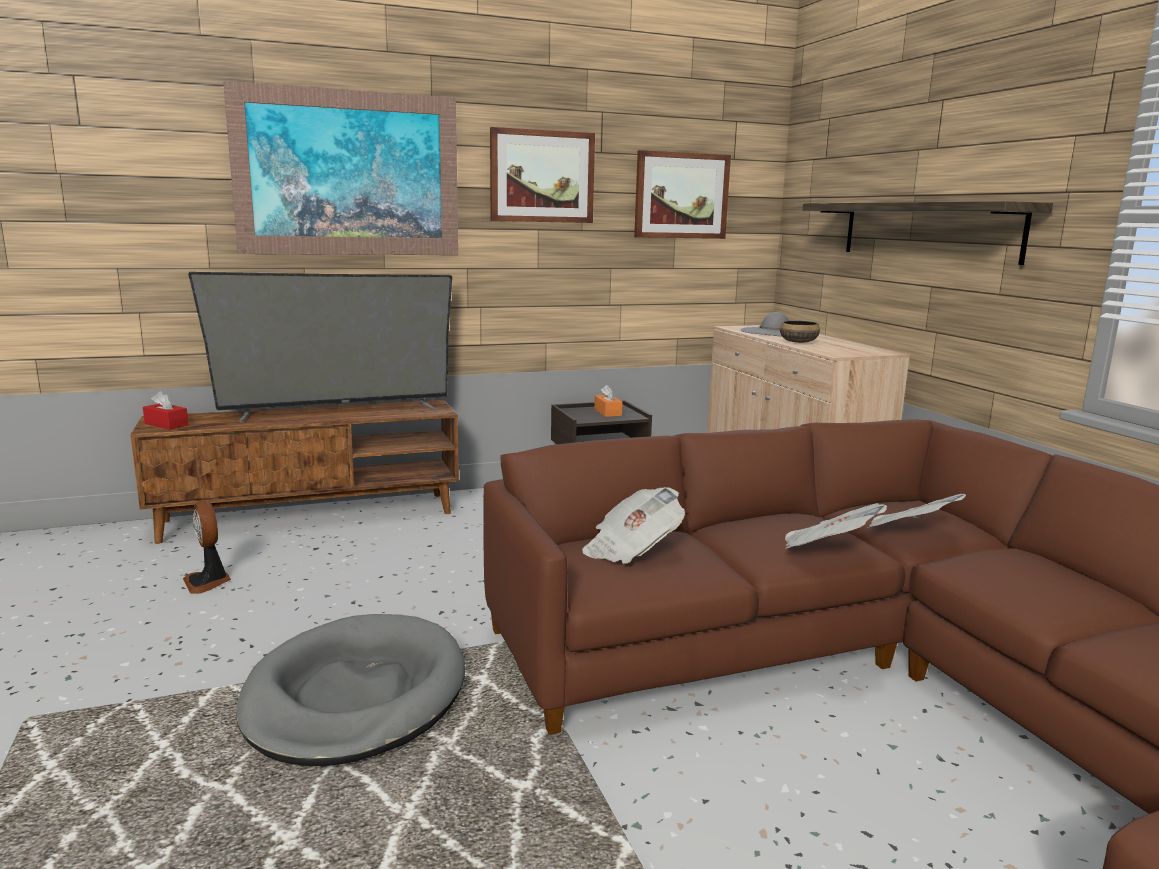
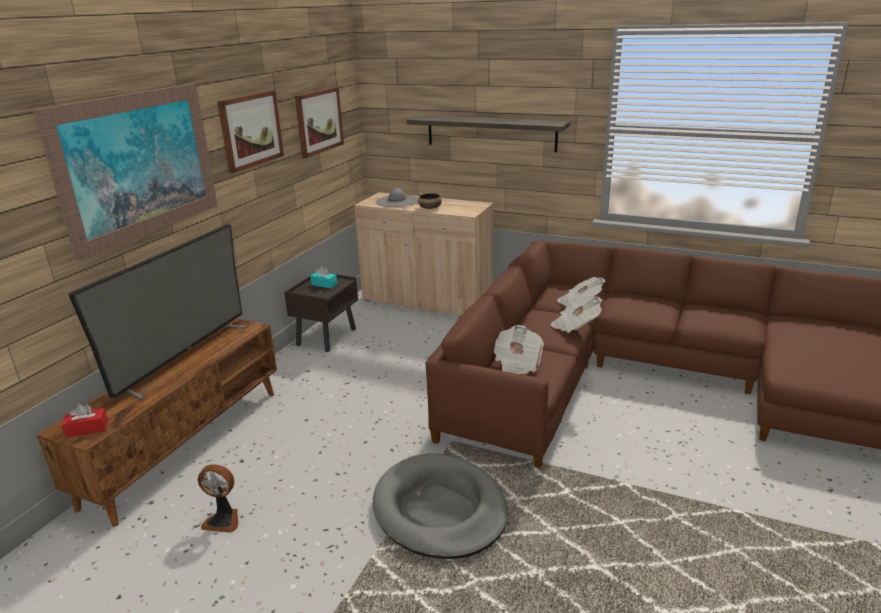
camera: 45 degrees left, 10 degrees up
orange tissue box [594,385,623,417] -> turquoise tissue box [310,266,337,288]

